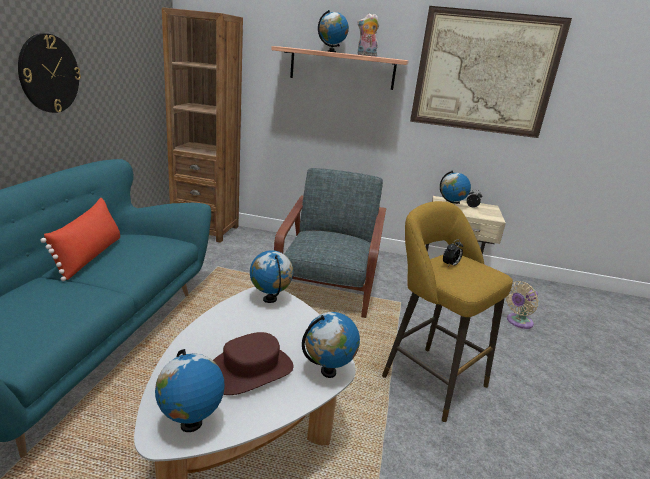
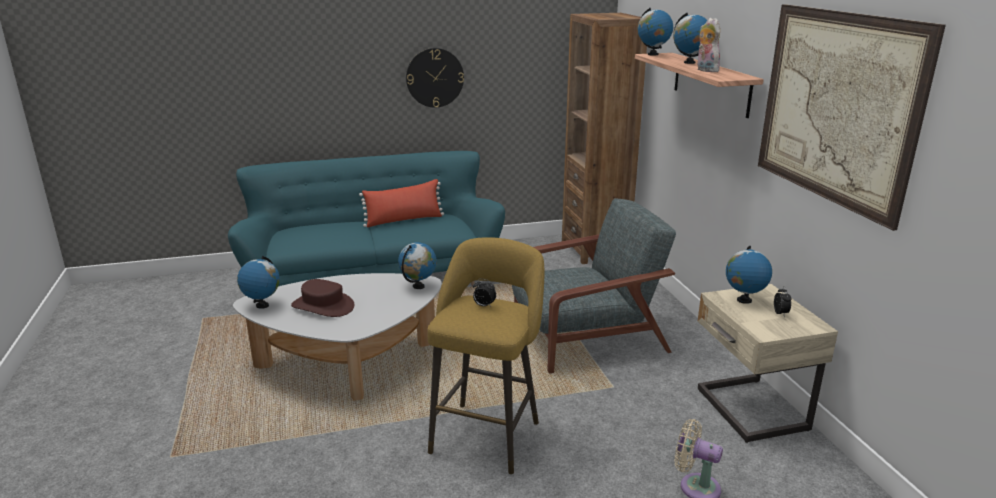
camera: 65 degrees right, 0 degrees up
globe [302,312,360,378] -> globe moved to [638,8,673,56]

